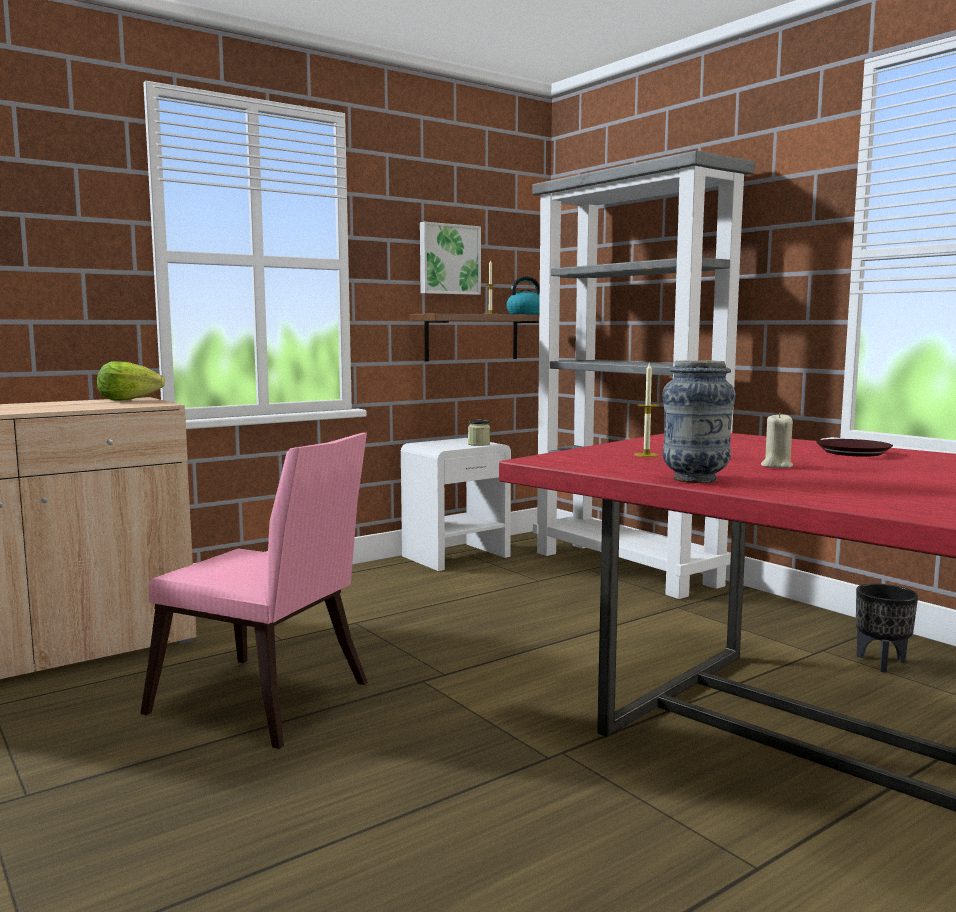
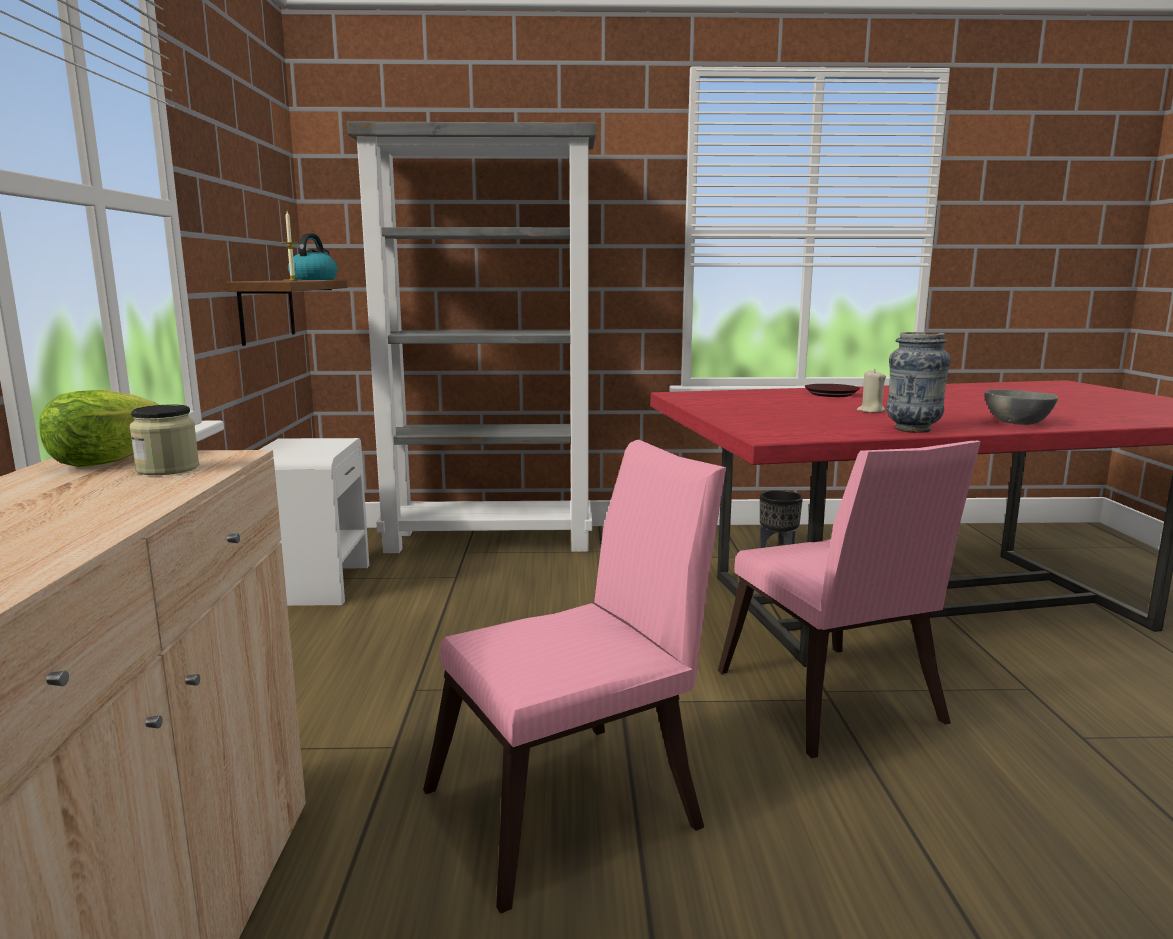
camera: 55 degrees left, 5 degrees up
picture [420,222,481,295] -> none
jar [468,420,490,446] -> jar moved to [129,404,199,475]
candle [634,362,659,457] -> none
none -> pink chair [718,441,981,758]
none -> grey bowl [985,389,1058,425]

